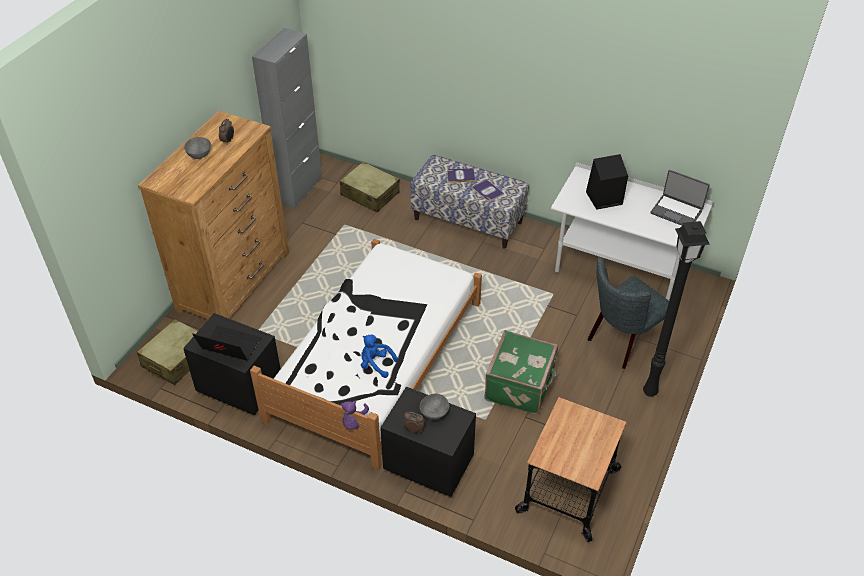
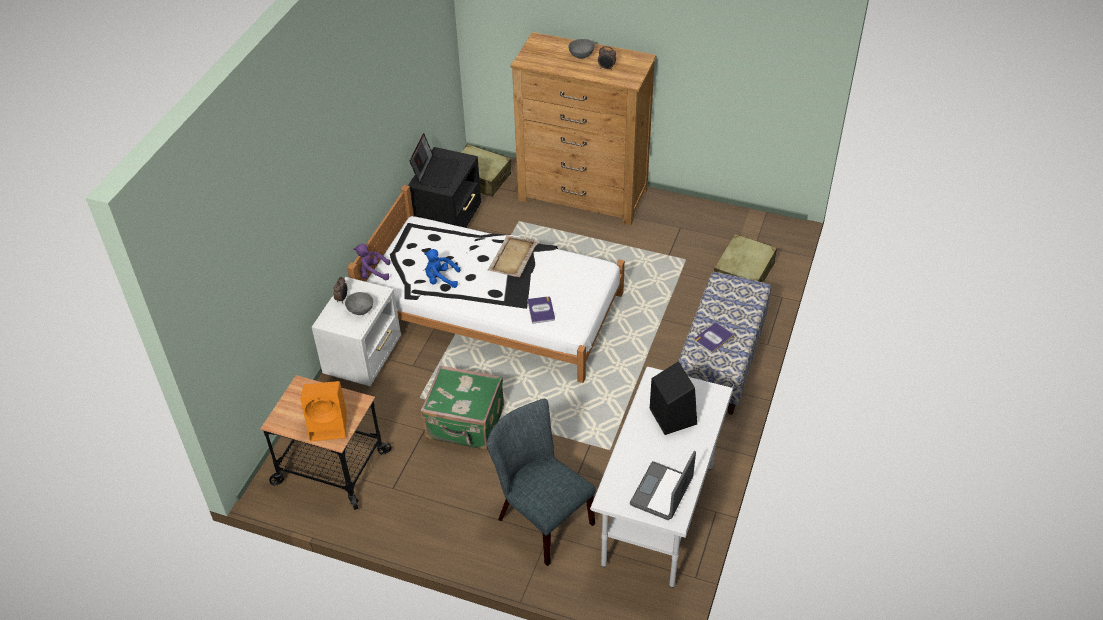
camera: 85 degrees right, 0 degrees up
grey cabinet [252,28,322,208] -> none
blue plush toy [361,335,398,378] -> blue plush toy turned 105 degrees counterclockwise [424,249,461,288]
black nightstand [380,387,476,497] -> white nightstand [312,277,401,386]
book [447,168,475,183] -> book moved to [527,296,555,324]
black floor lamp [643,221,710,397] -> none
none -> orange speaker [300,381,347,441]
none -> beige tray [488,235,538,277]

